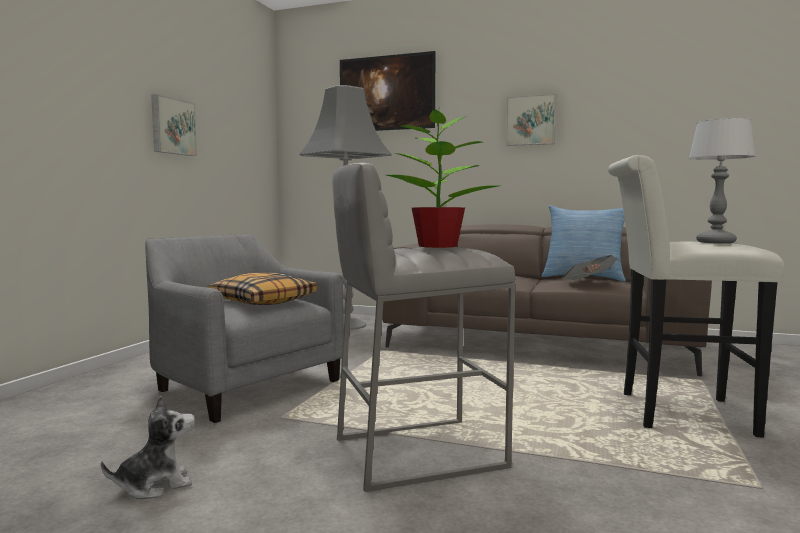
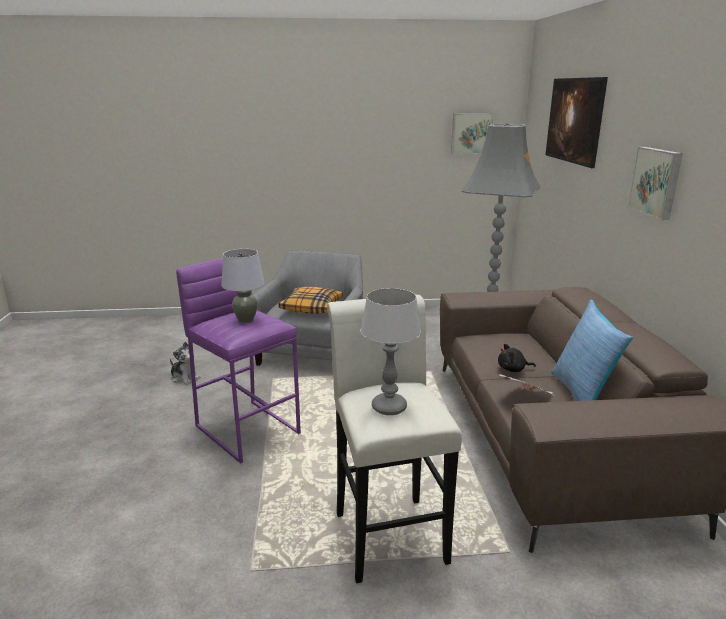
camera: 65 degrees right, 15 degrees up
picture [151,94,197,156] -> picture moved to [451,113,493,154]
grey stool [332,163,515,492] -> purple stool [176,258,301,464]
potted plant [387,107,498,248] -> grey table lamp [221,249,265,323]
none -> black plush toy [498,344,536,372]

